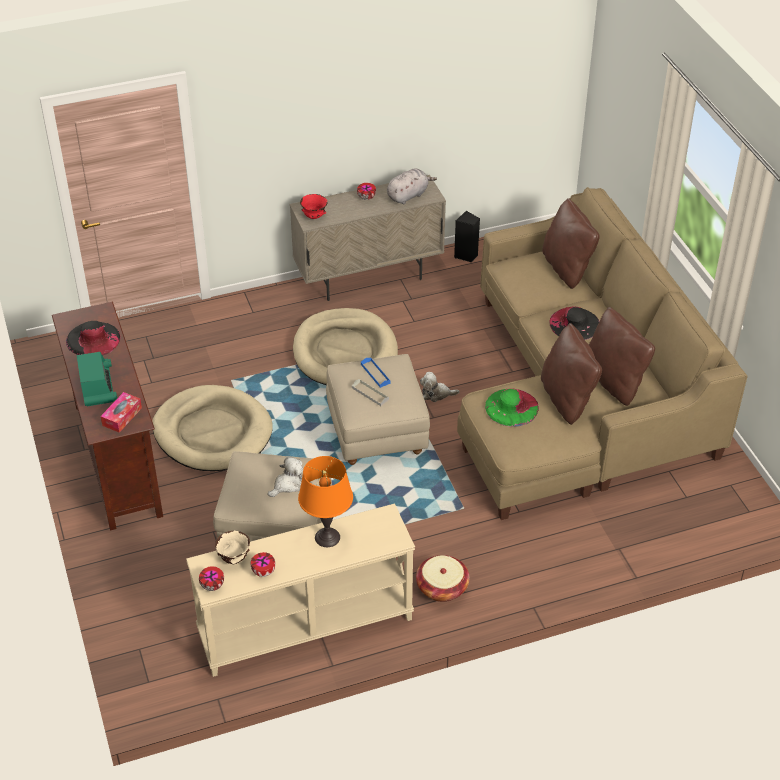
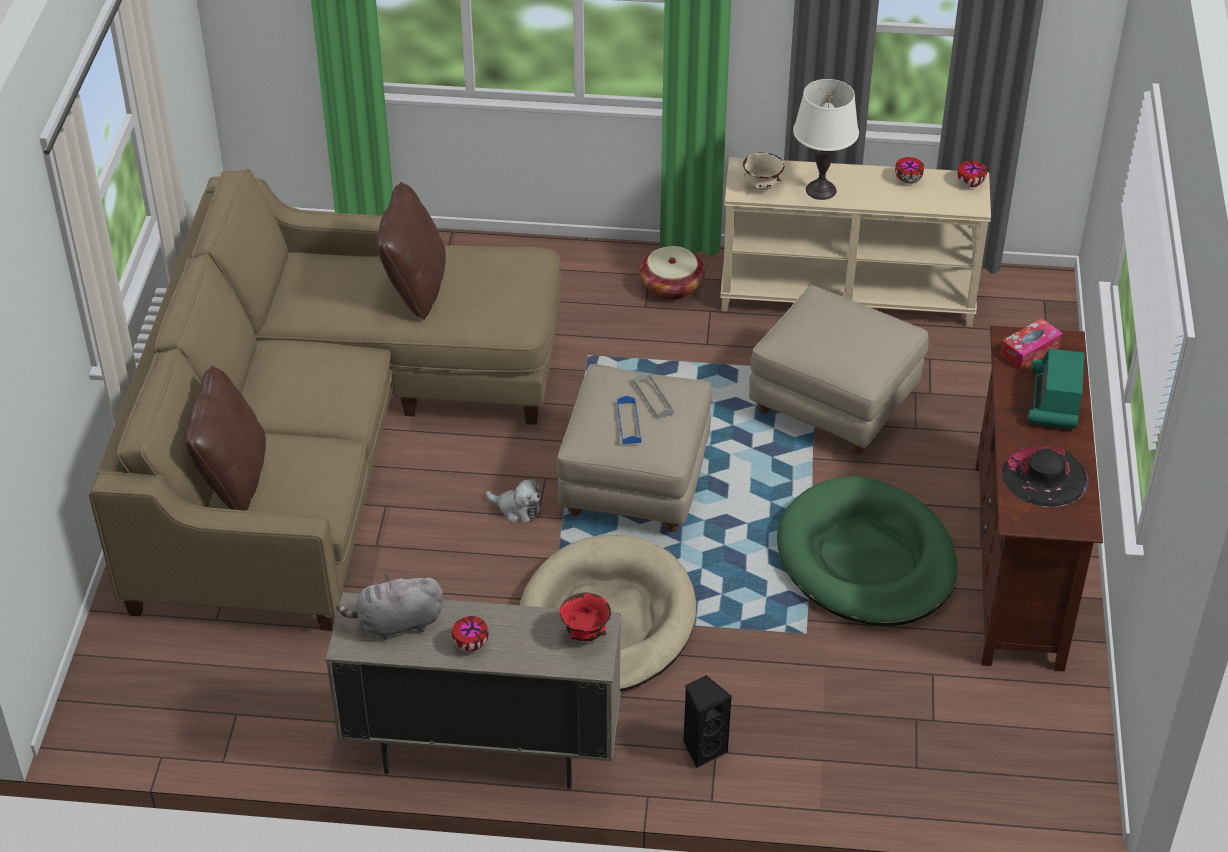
camera: 155 degrees left, 0 degrees up
beige dog bed [152,385,273,471] -> green dog bed [777,476,957,626]
beige bowl [215,531,250,565] -> beige bowl moved to [743,152,784,190]
plush toy [268,456,303,497] -> none
orange table lamp [298,456,353,547] -> white table lamp [793,79,859,200]
black speaker [454,211,480,262] -> black speaker moved to [683,675,732,768]
green hat [485,389,539,427] -> none
black hat [550,307,600,340] -> none
brown pillow [589,307,655,406] -> none

